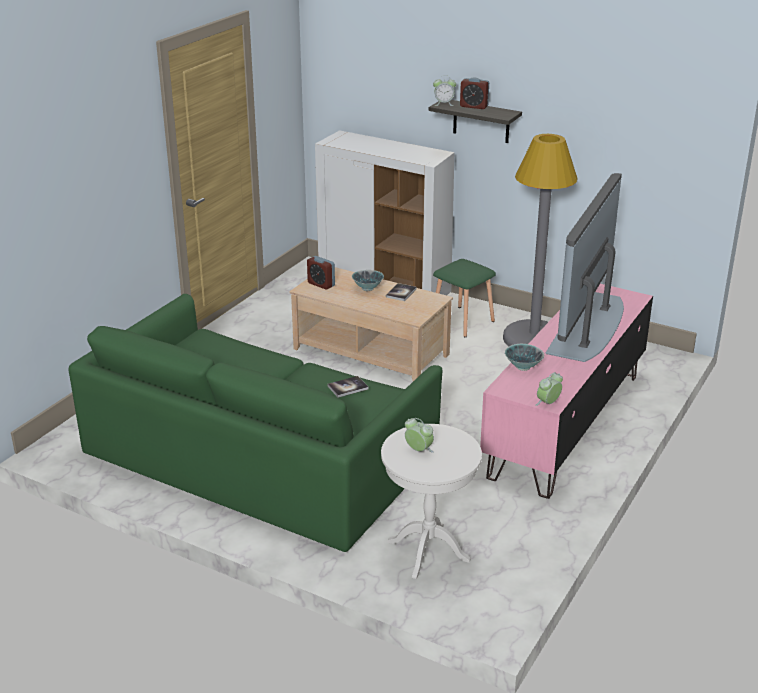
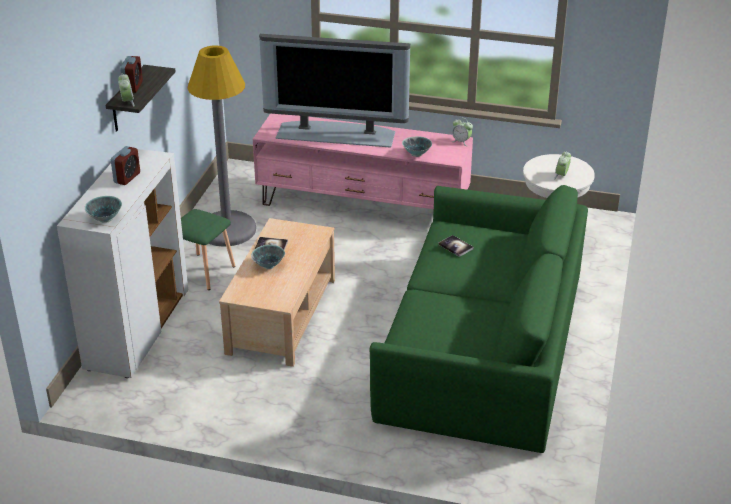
camera: 105 degrees left, 5 degrees up
alarm clock [307,256,335,290] -> alarm clock moved to [111,146,140,185]
none -> bowl [85,196,122,223]

